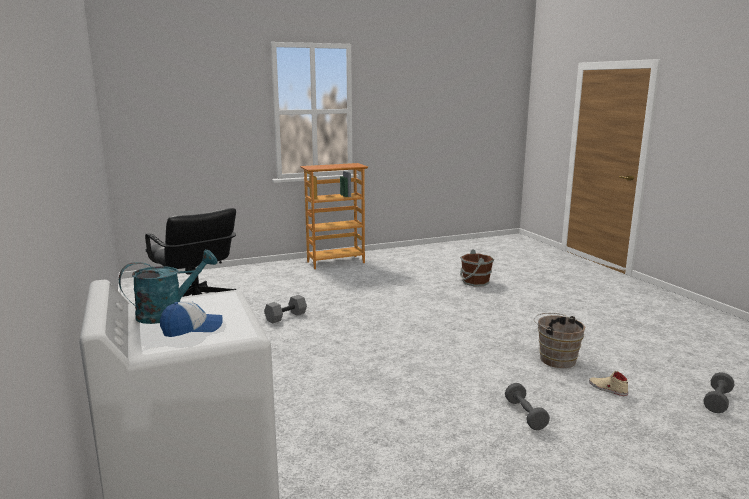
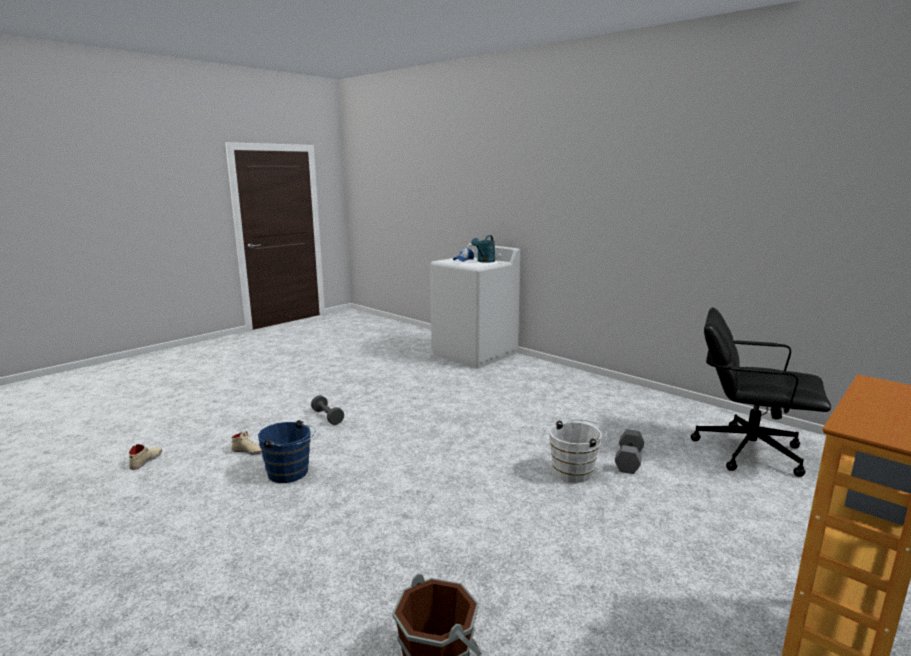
camera: 155 degrees right, 0 degrees up
brown bucket [534,313,585,368] -> blue bucket [258,420,315,483]
grey dumbbell [704,372,734,413] -> beige shoe [129,444,162,470]
none -> white bucket [549,419,607,483]

